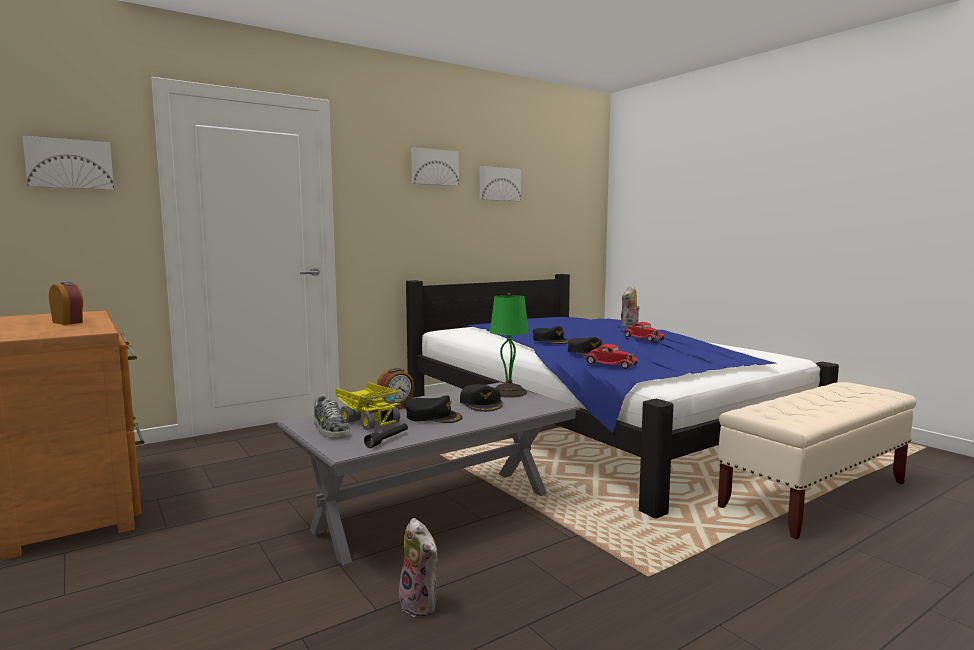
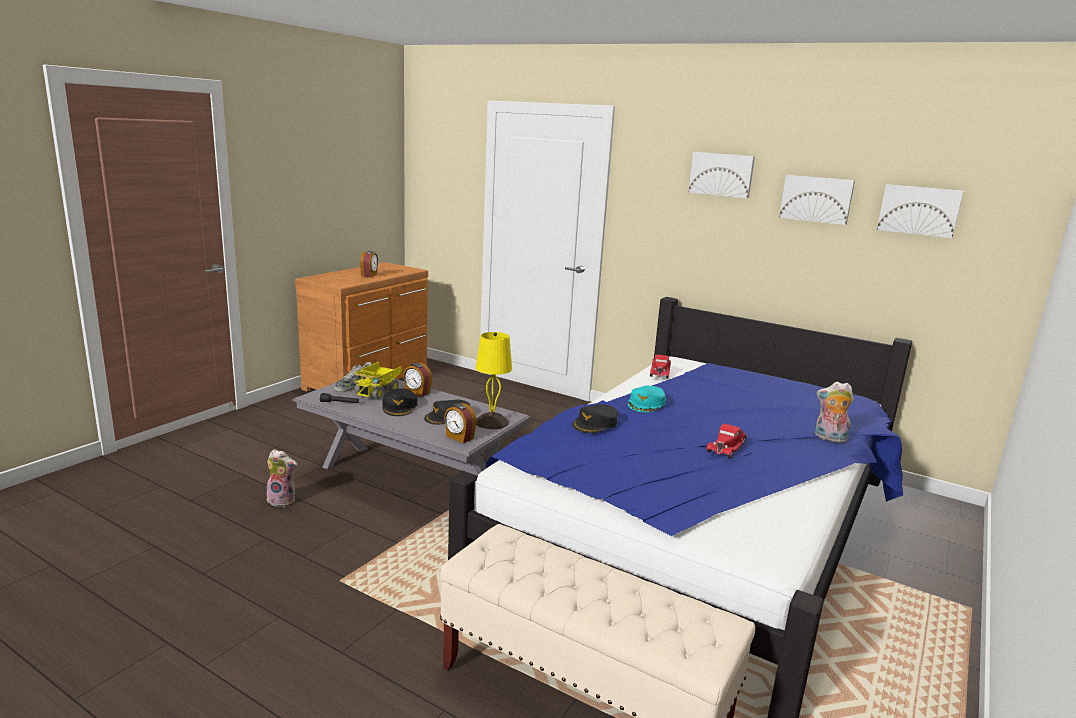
camera: 65 degrees right, 10 degrees up
picture [22,136,114,190] -> picture moved to [877,184,964,238]
plush toy [399,518,438,617] -> plush toy turned 105 degrees counterclockwise [265,449,297,507]
green table lamp [490,293,529,398] -> yellow table lamp [476,332,512,429]
black cap [533,326,569,344] -> turquoise cap [628,386,666,413]
red toy car [582,344,638,369] -> red toy car moved to [650,355,671,379]
none -> alarm clock [444,403,477,443]

